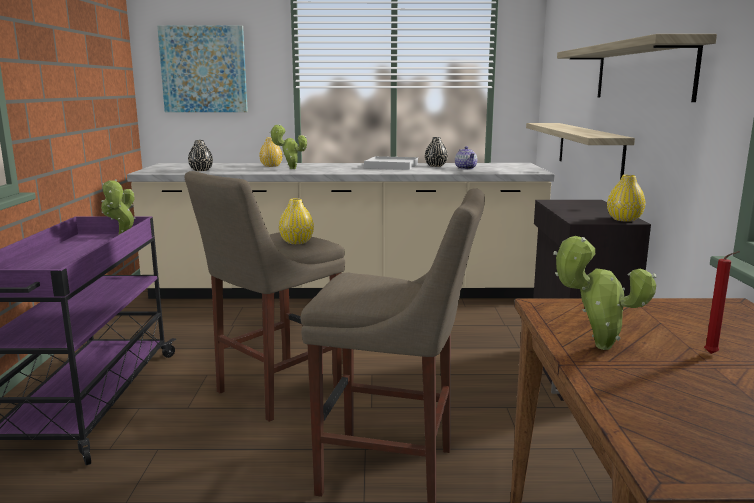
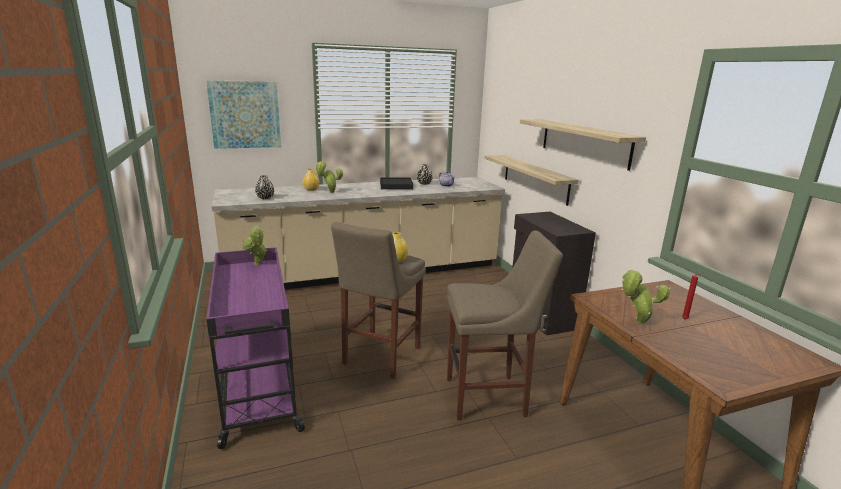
camera: 20 degrees left, 5 degrees up
white tray [364,156,418,170] -> black tray [380,177,413,189]
yellow vase [607,175,645,222] -> none

